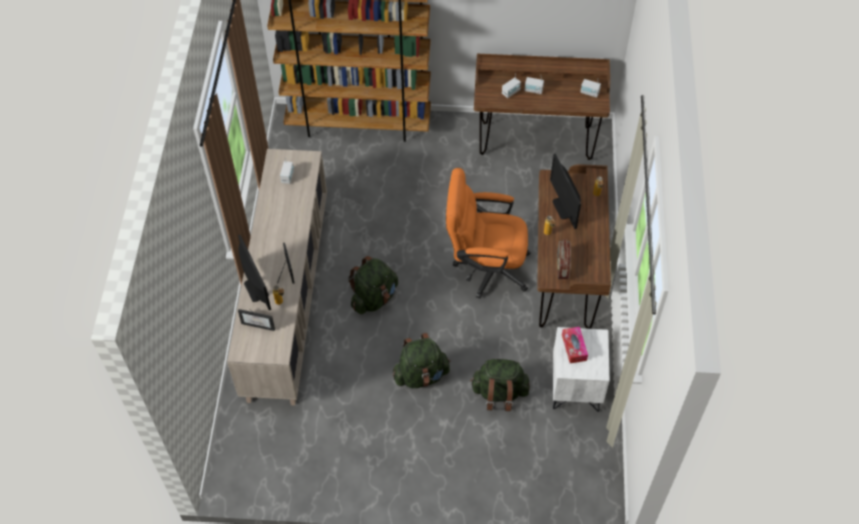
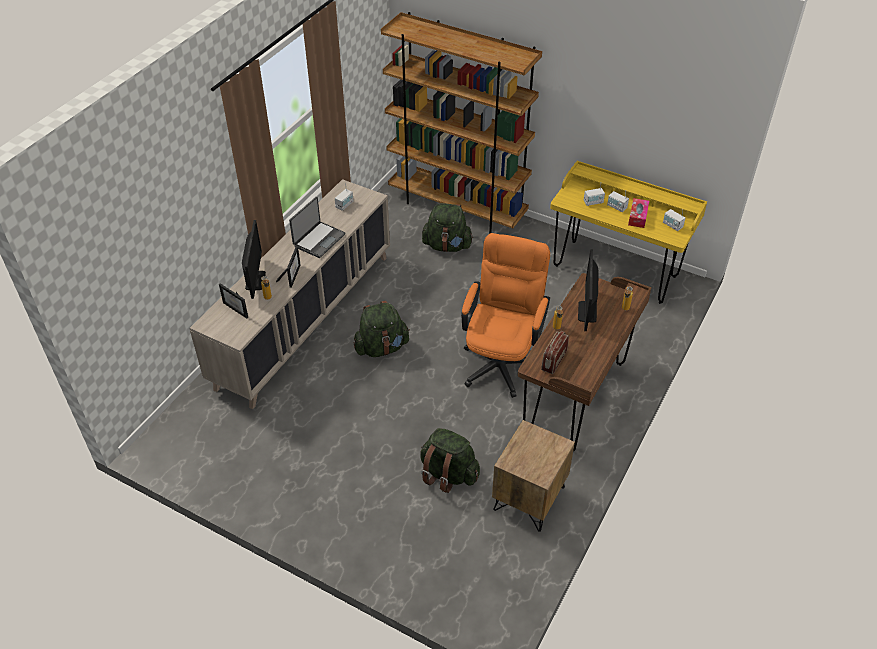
camera: 25 degrees right, 10 degrees down
green backpack [393,333,451,388] -> green backpack moved to [422,203,473,252]
orange office chair [446,168,531,299] -> orange office chair turned 75 degrees clockwise [461,233,550,398]
brown desk [474,53,610,160] -> yellow desk [550,161,707,304]
white nightstand [553,327,610,412] -> brown nightstand [492,420,575,532]
tissue box [562,327,588,363] -> tissue box moved to [628,198,649,228]
none -> laptop [289,197,346,258]

